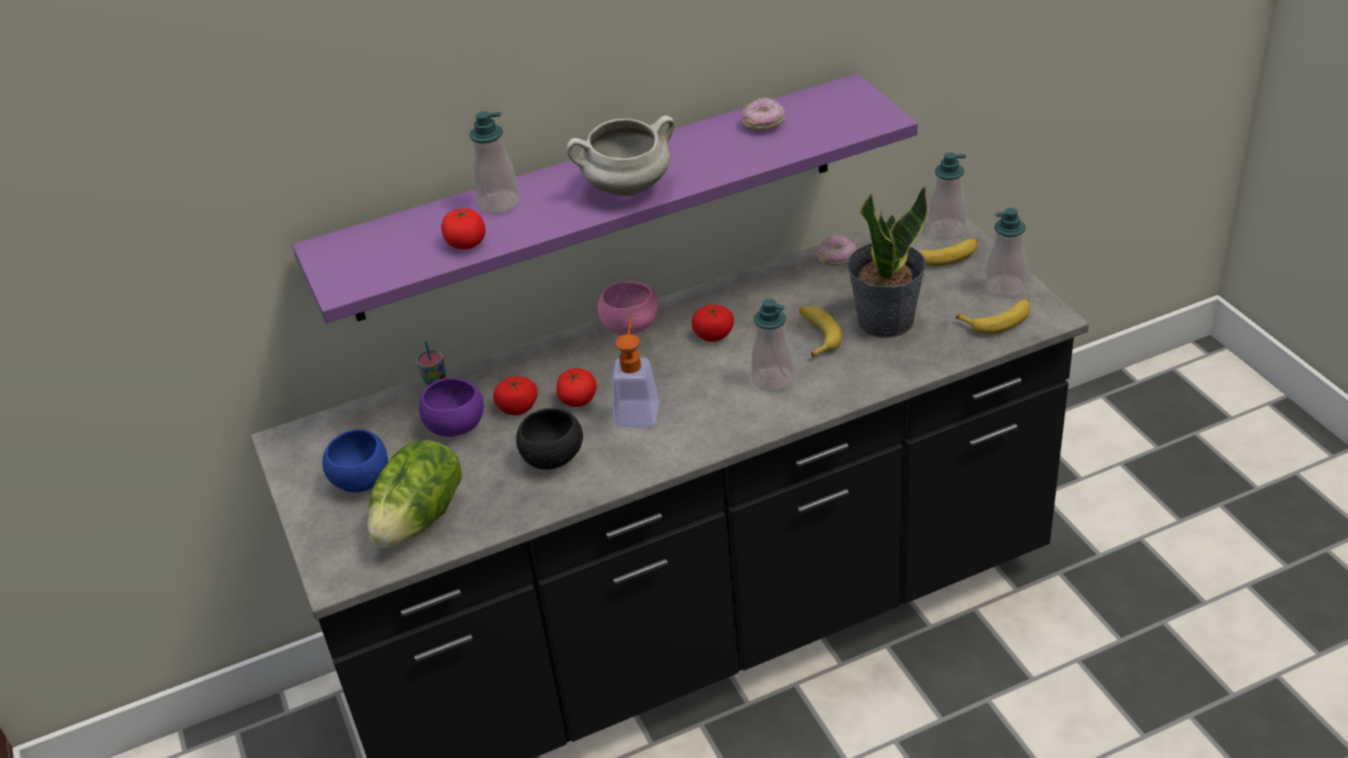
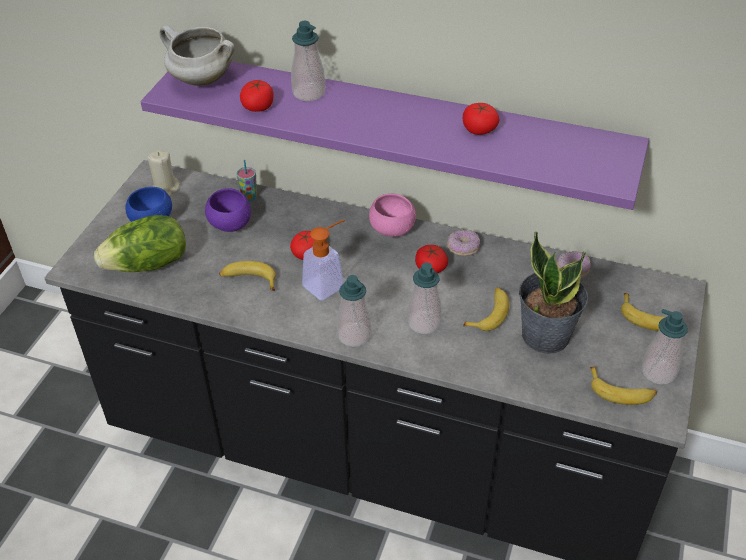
camera: 40 degrees right, 5 degrees up
tomato [493,376,538,415] -> tomato moved to [463,103,499,135]
black bowl [516,408,583,470] -> banana [219,261,276,291]
white cooking pot [566,116,675,196] -> white cooking pot moved to [159,25,235,86]
donut [742,97,785,131] -> donut moved to [447,230,480,256]
soap dispenser [928,153,967,240] -> soap dispenser moved to [337,275,371,347]
none -> beige candle [148,150,180,196]

